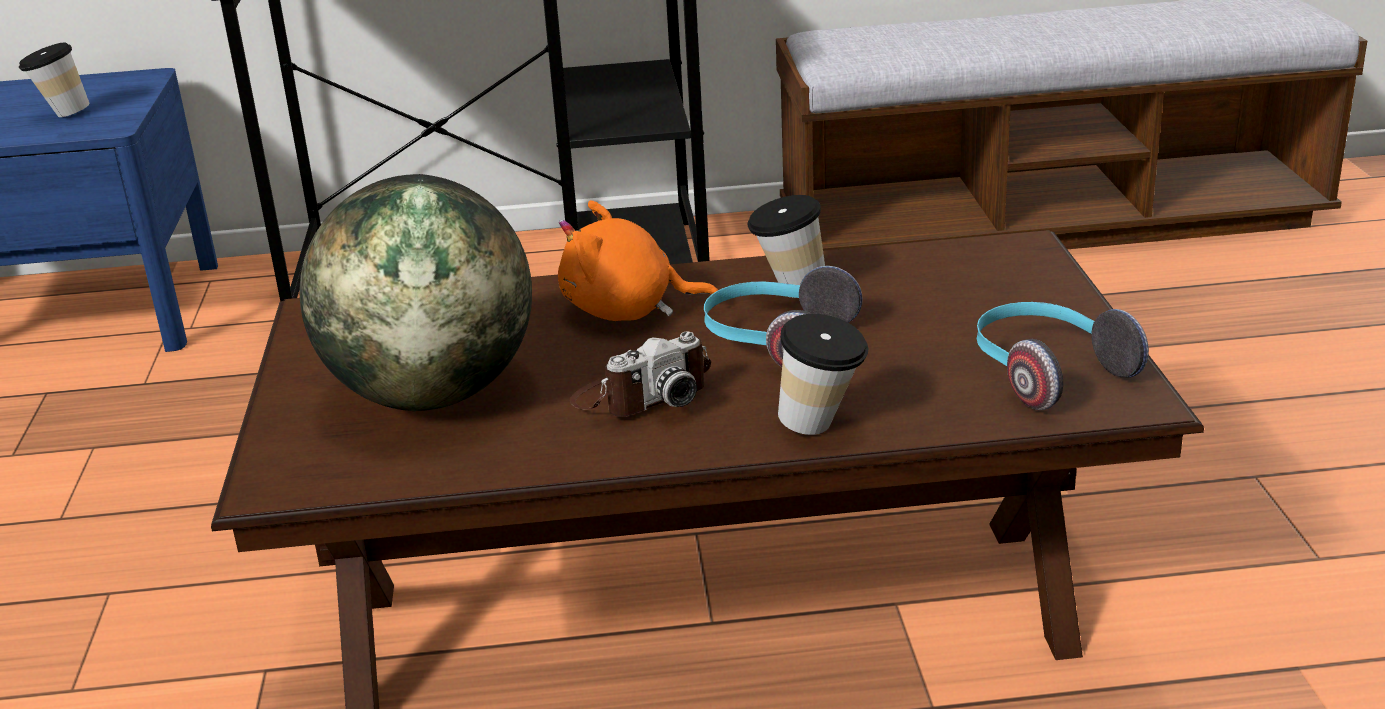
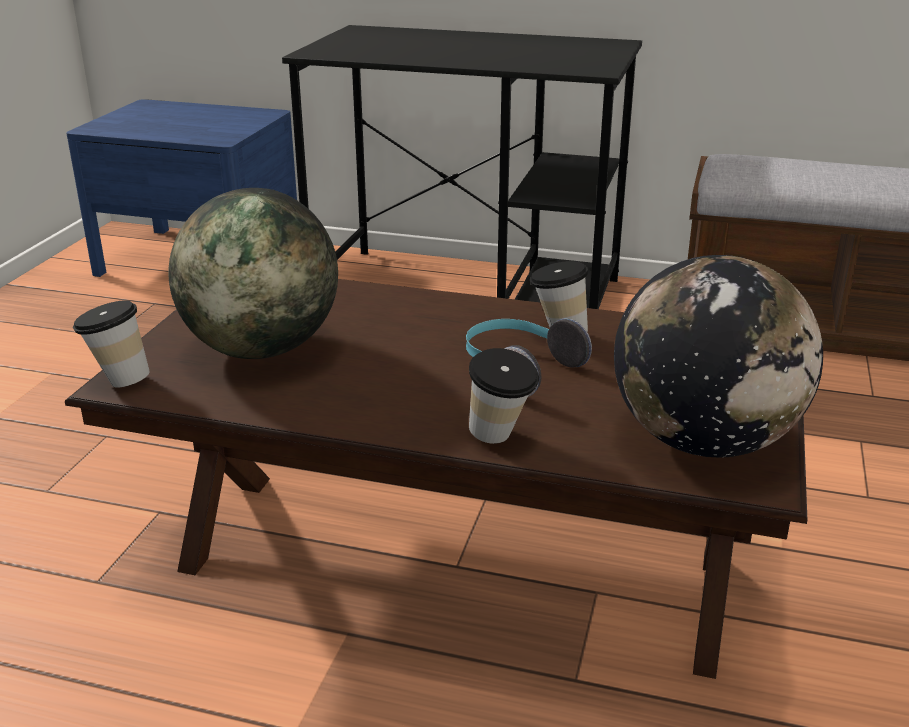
camera: 20 degrees right, 0 degrees up
cup [19,43,90,117] -> cup moved to [73,300,150,388]
orange plush toy [558,200,718,321] -> none
camera [570,332,711,417] -> none
headphones [977,302,1149,410] -> globe [614,255,823,457]

